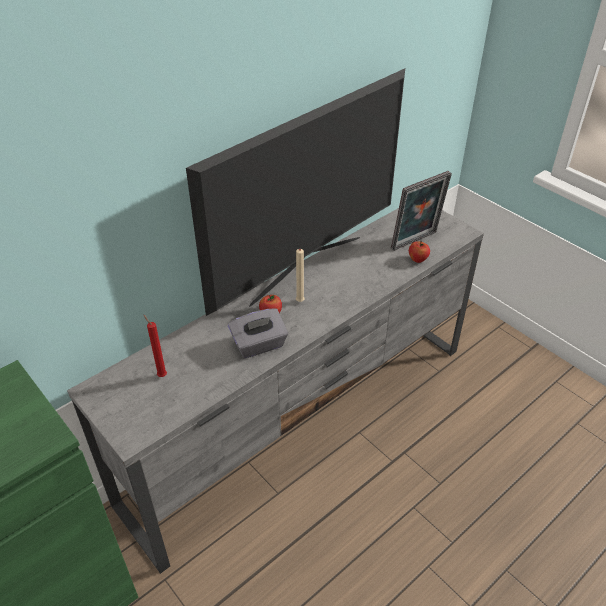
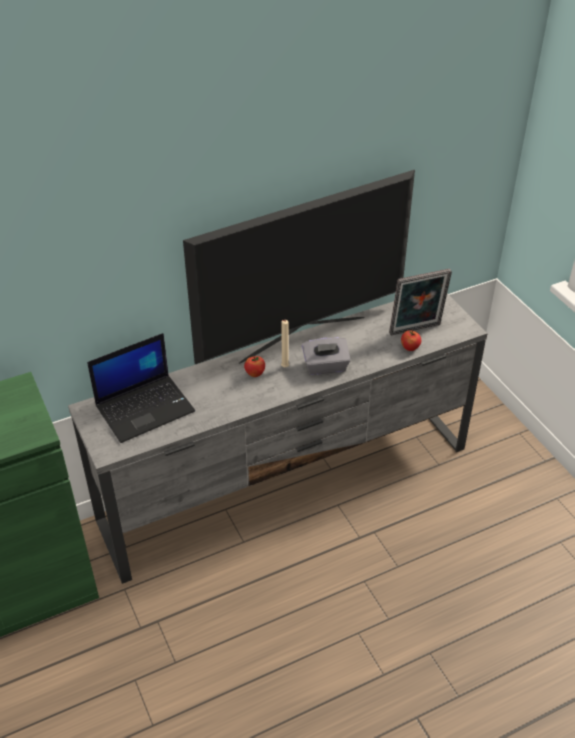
camera: 15 degrees right, 0 degrees up
red candle [144,315,167,377] -> laptop [87,333,195,443]
grey tissue box [228,309,288,358] -> grey tissue box moved to [302,337,351,375]

